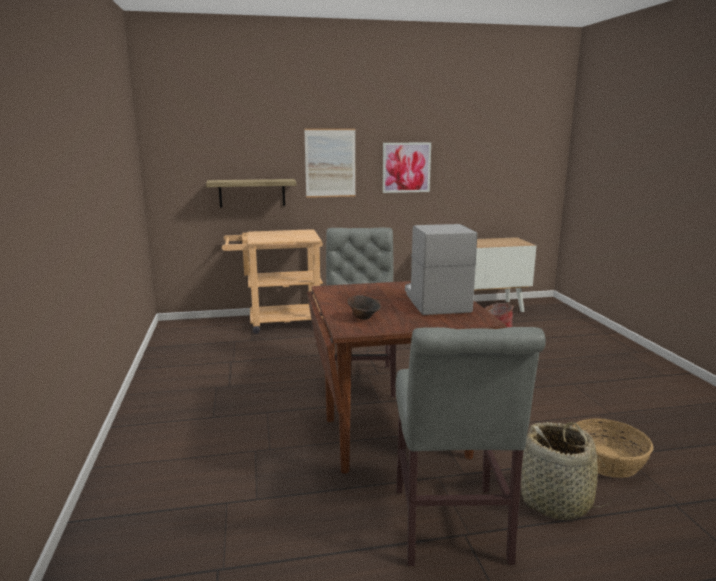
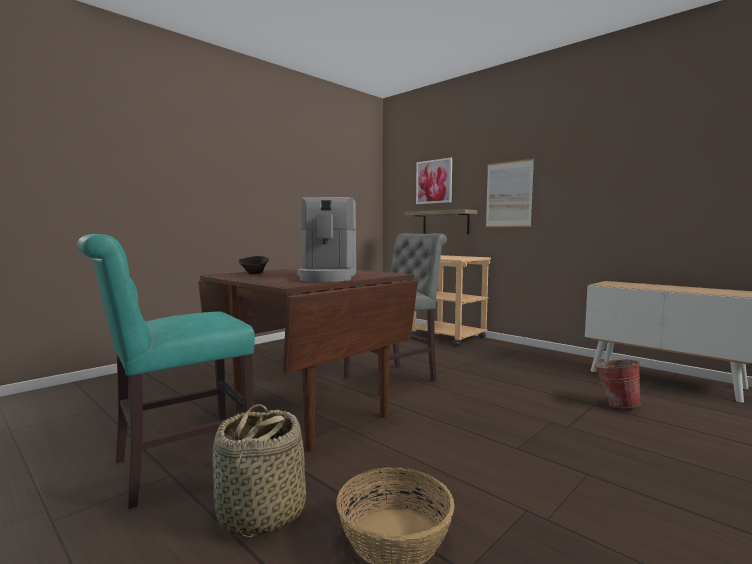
camera: 55 degrees right, 10 degrees down
picture [382,143,431,193] -> picture moved to [416,158,452,204]
grey chair [396,327,546,566] -> turquoise chair [77,234,255,509]
coffee machine [405,224,477,315] -> coffee machine turned 135 degrees clockwise [298,197,356,282]

